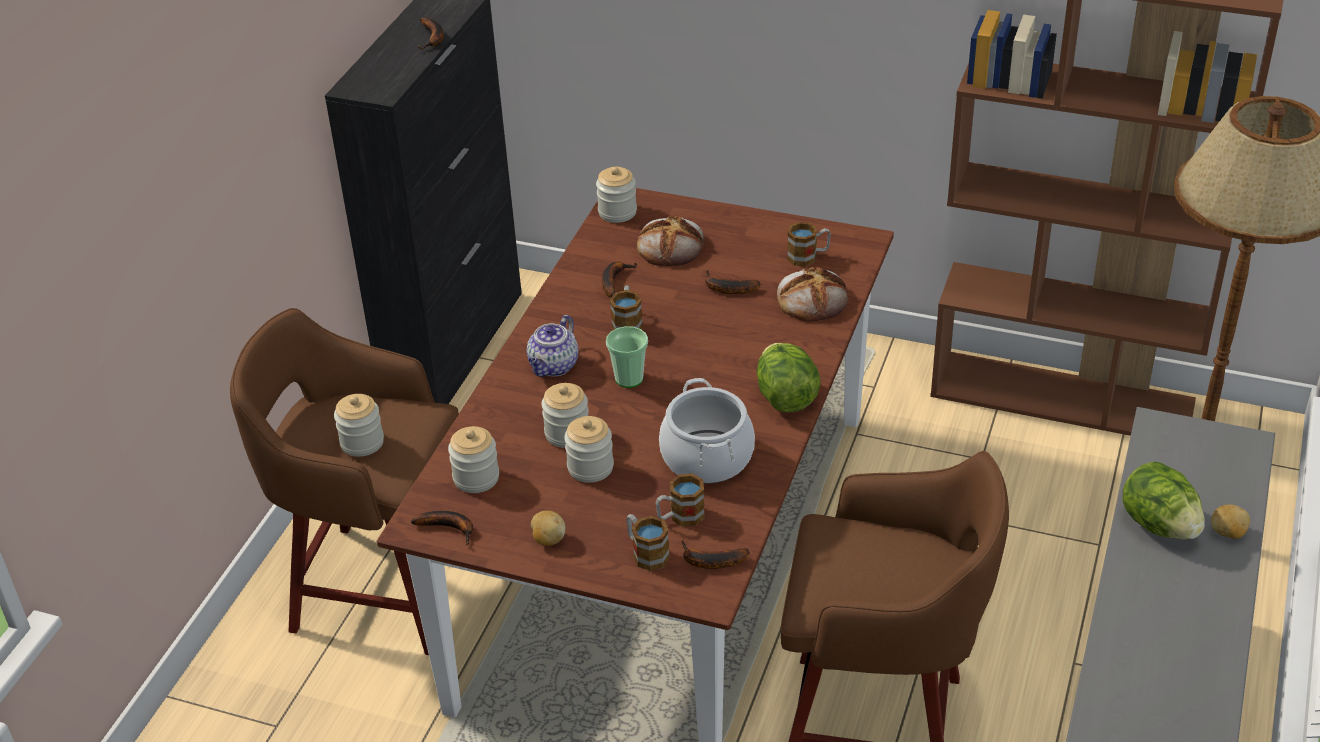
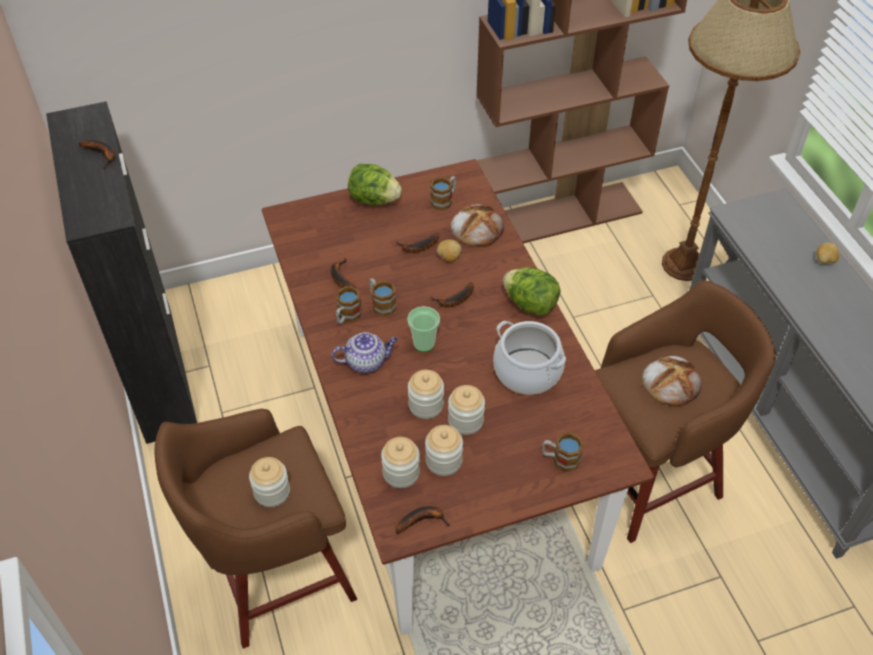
camera: 40 degrees left, 10 degrees up
teapot [527,315,578,377] -> teapot turned 90 degrees counterclockwise [332,332,398,373]
potato [531,511,565,546] -> potato moved to [437,239,462,262]
jar [596,167,637,223] -> jar moved to [425,425,463,476]
bread [637,216,705,266] -> bread moved to [642,356,702,407]
mug [656,474,705,526] -> mug moved to [336,286,362,324]
banana [682,540,750,569] -> banana moved to [431,282,474,307]
lettuce [1123,462,1205,540] -> lettuce moved to [348,164,402,205]

